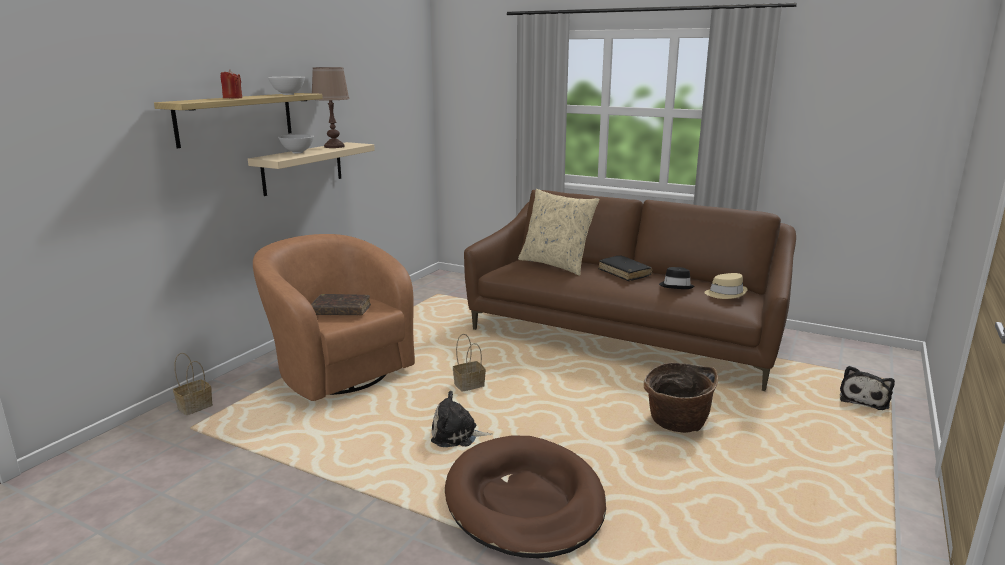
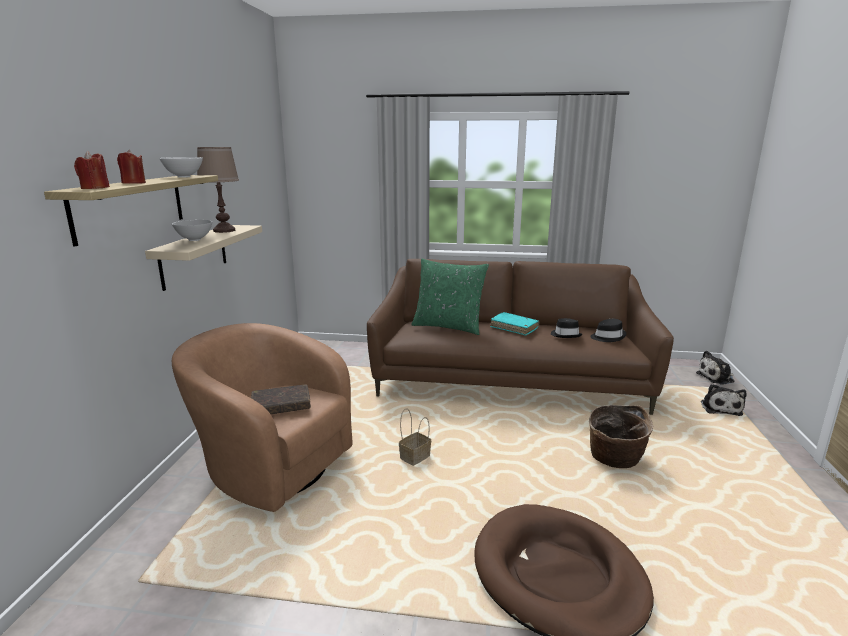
camera: 20 degrees left, 0 degrees up
basket [173,353,213,415] -> none
plush toy [431,391,492,447] -> plush toy moved to [696,351,734,384]
beige pillow [518,189,599,276] -> green pillow [412,259,489,335]
black book [598,256,653,281] -> turquoise book [490,312,539,336]
beige hat [704,273,748,299] -> black hat [590,319,626,342]
none -> red candle [74,151,110,189]

